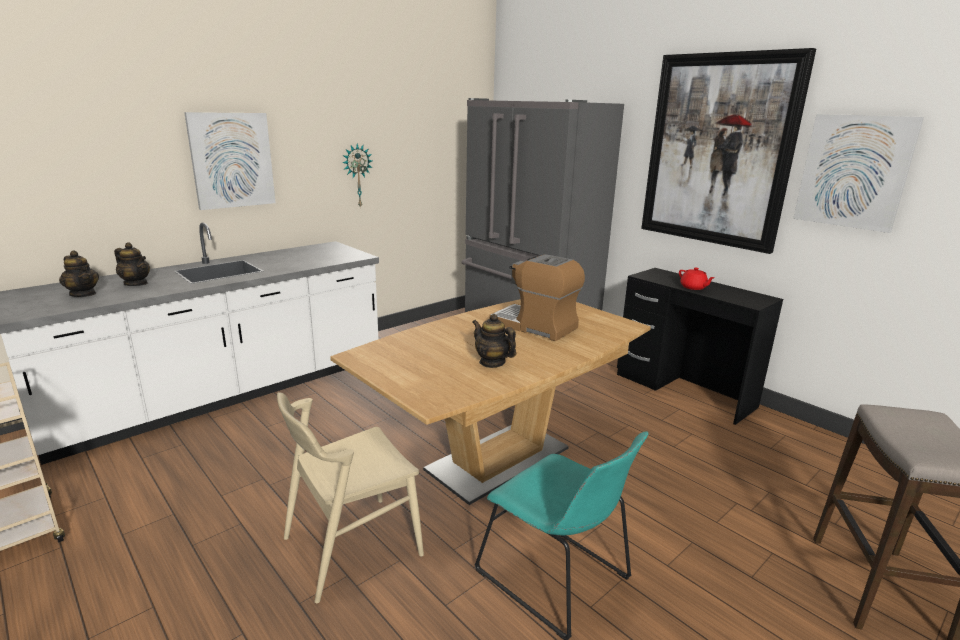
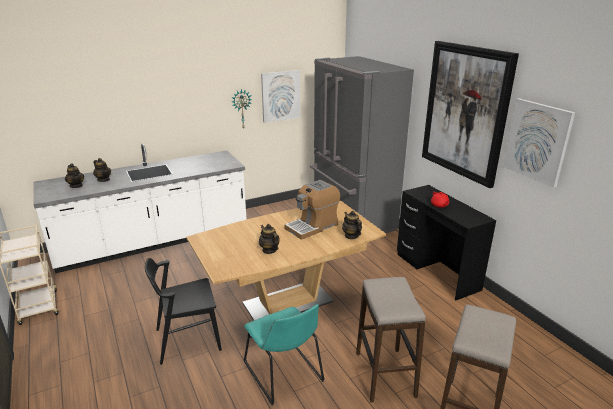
camera: 15 degrees right, 5 degrees up
picture [184,112,276,210] -> picture moved to [261,70,300,123]
beige chair [277,392,424,603] -> black chair [145,258,222,365]
coffee machine [489,254,585,342] -> coffee machine turned 90 degrees counterclockwise [284,180,340,240]
none -> teapot [342,211,362,239]
none -> stool [356,277,426,402]

